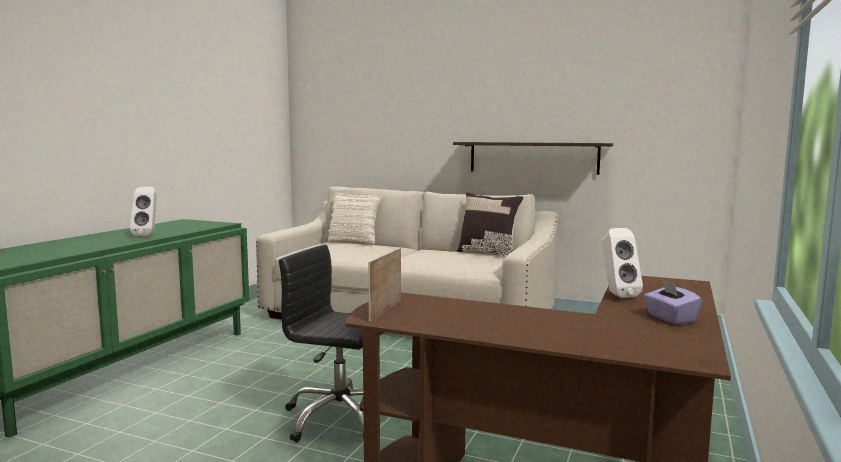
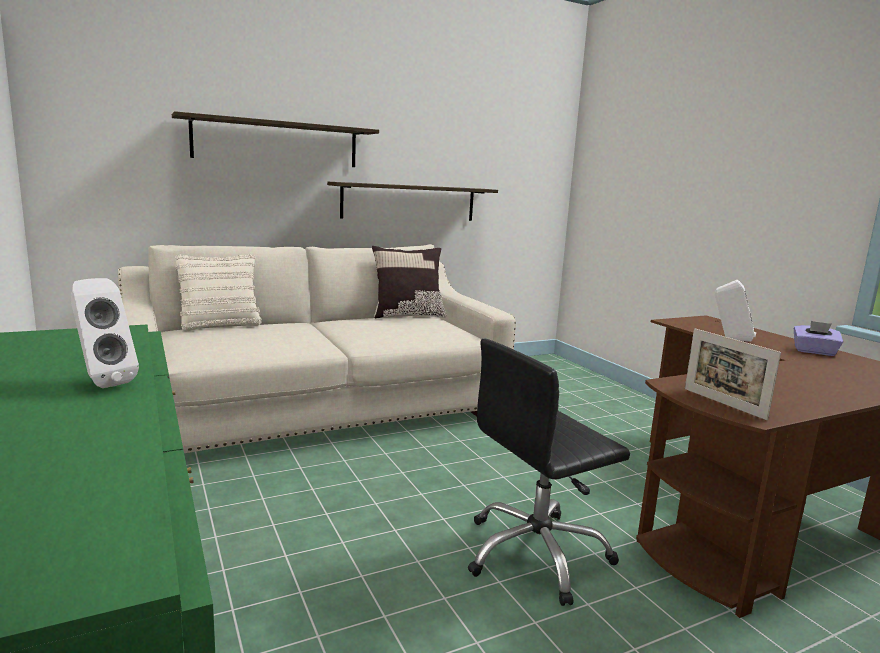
camera: 50 degrees left, 5 degrees up
none -> shelf [172,111,379,167]

